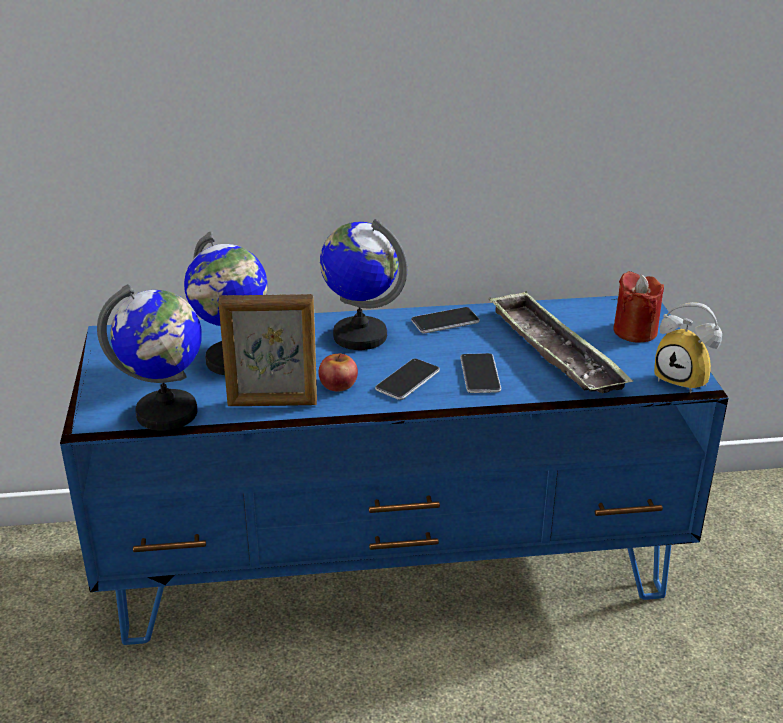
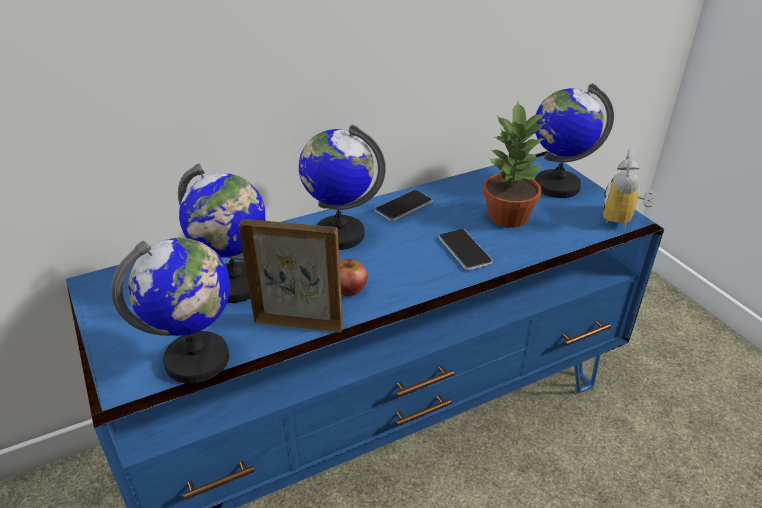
camera: 20 degrees left, 5 degrees up
picture frame [218,294,317,406] -> picture frame turned 150 degrees counterclockwise [239,219,343,333]
phone [375,358,440,400] -> none
tray [488,291,633,393] -> potted plant [483,102,546,228]
red candle [613,271,664,342] -> globe [535,83,614,198]
alarm clock [654,302,722,393] -> alarm clock turned 90 degrees clockwise [603,149,656,230]

